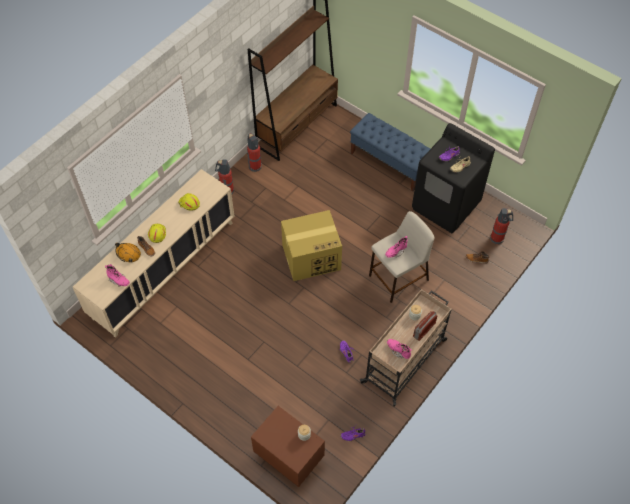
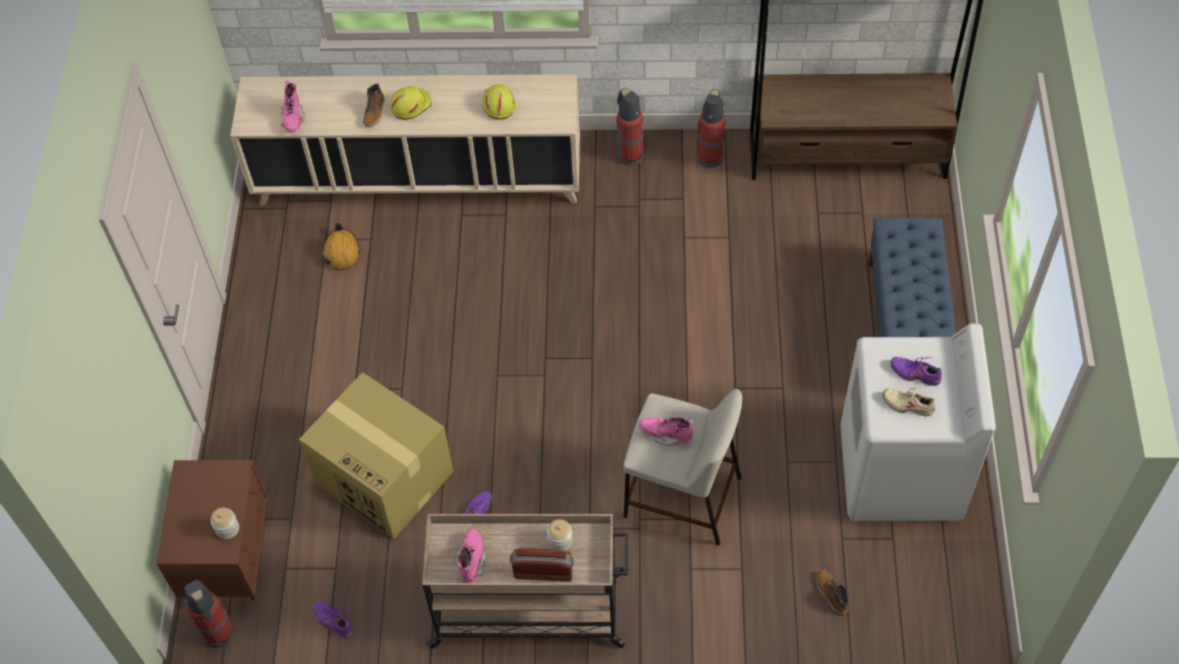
camera: 55 degrees right, 0 degrees up
orange hard hat [115,243,141,262] -> orange hard hat moved to [322,223,360,270]
cardboard box [281,210,342,281] -> cardboard box moved to [299,372,454,539]
black washing machine [412,123,495,233] -> white washing machine [840,323,996,521]
fire extinguisher [490,208,513,245] -> fire extinguisher moved to [183,580,235,648]

